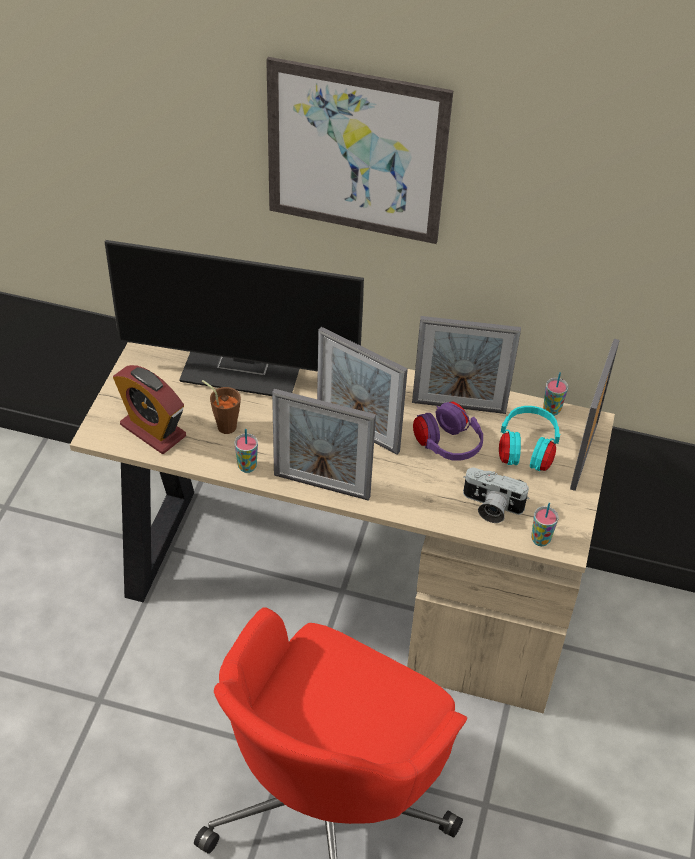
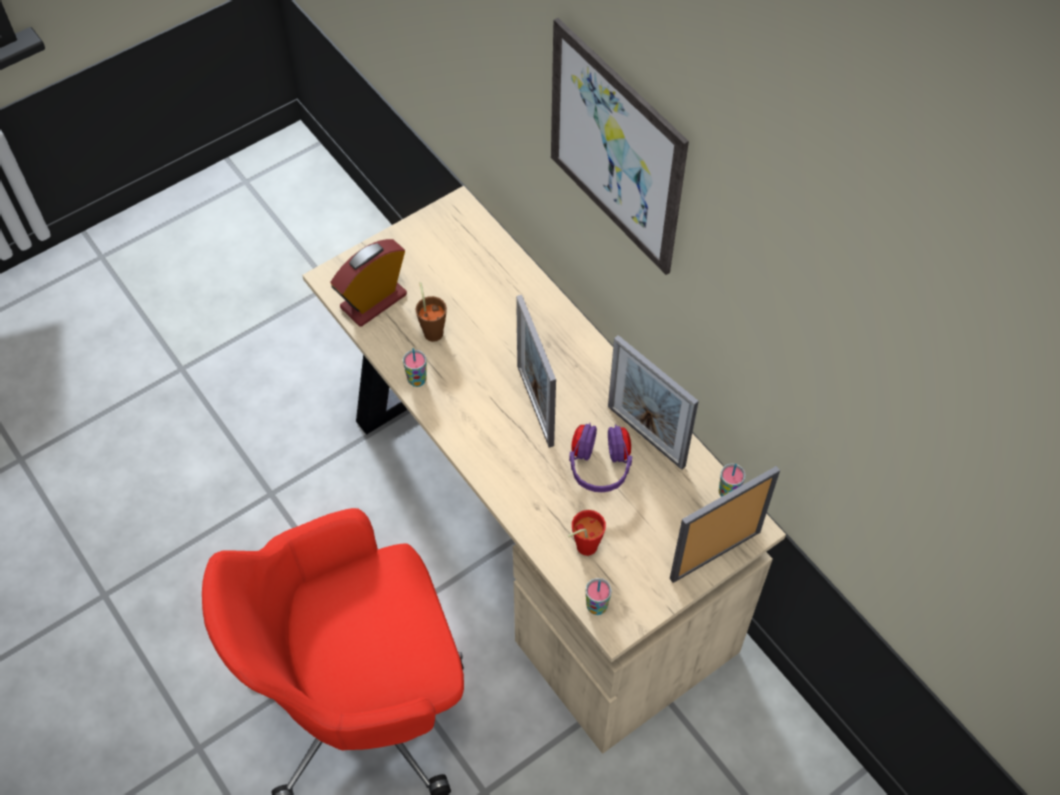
camera: 40 degrees right, 10 degrees up
monitor [105,240,364,396] -> none
alarm clock [113,365,186,454] -> alarm clock turned 60 degrees clockwise [331,239,407,327]
picture frame [272,389,376,501] -> none
camera [463,468,529,523] -> red cup [568,510,606,556]
turquoise headphones [499,406,560,471] -> none

